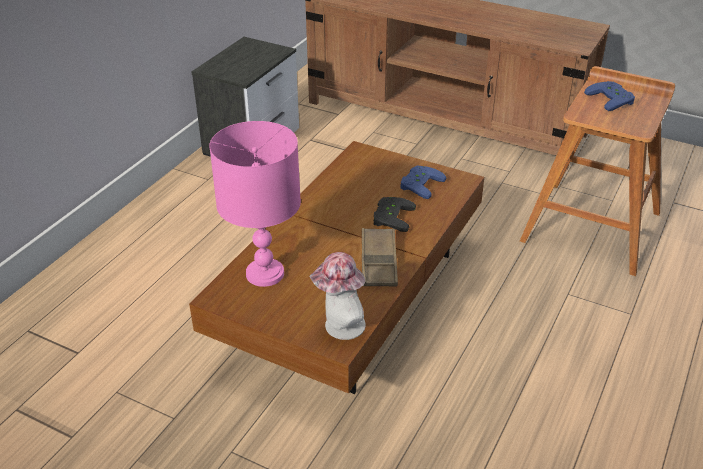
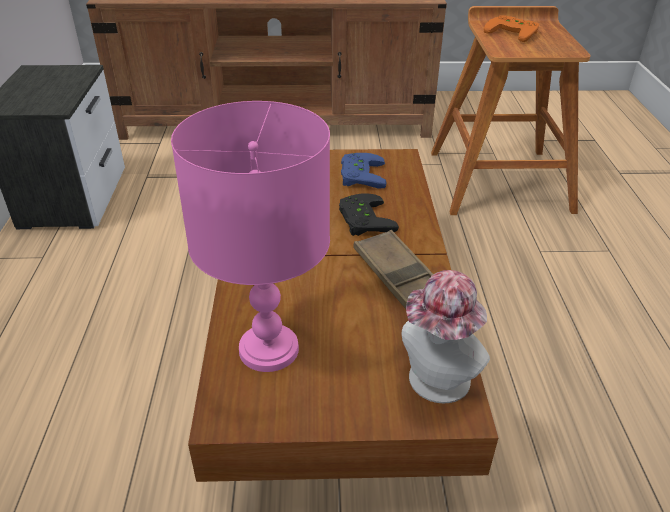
camera: 30 degrees left, 0 degrees up
blue game controller [584,81,635,111] -> orange game controller [484,15,539,42]

